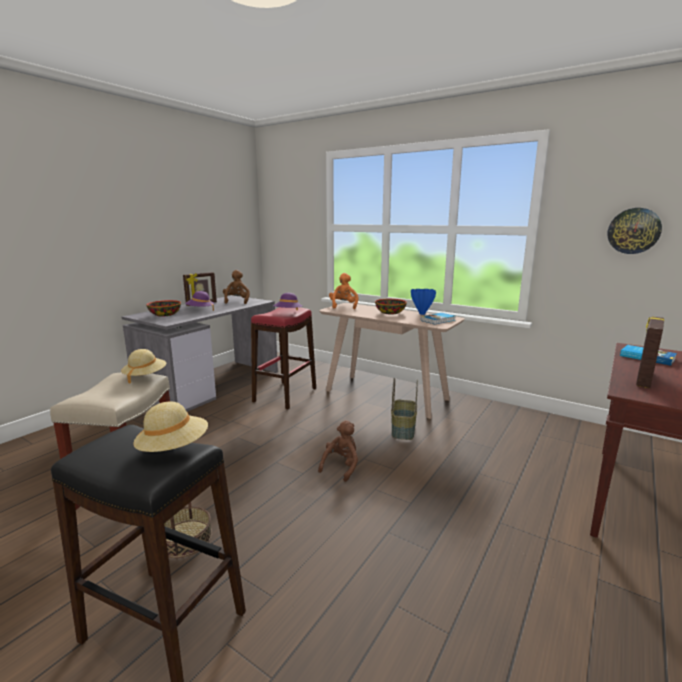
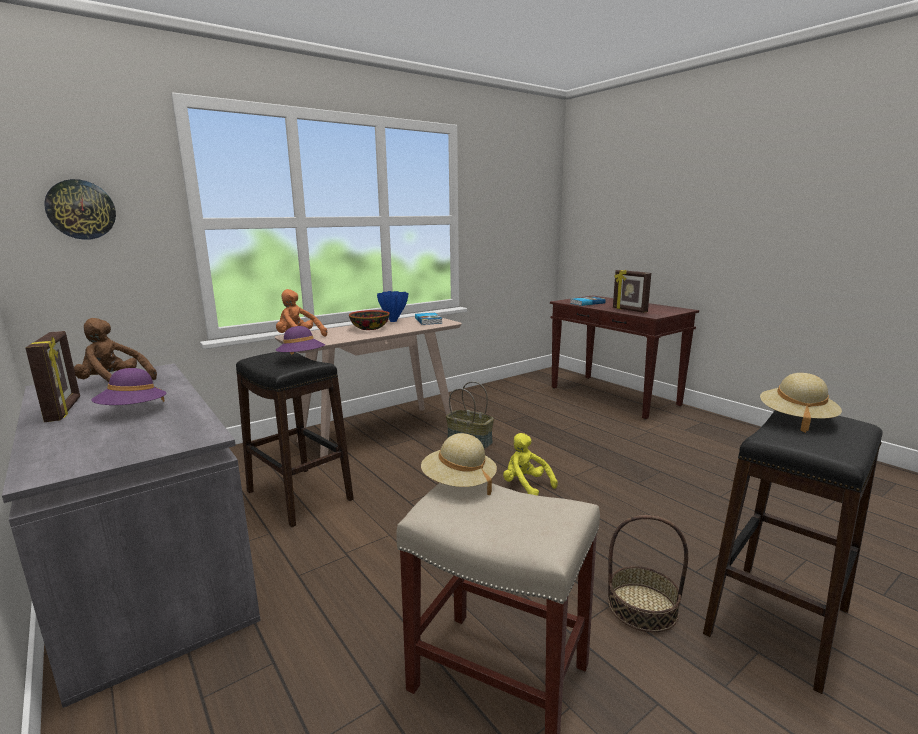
camera: 70 degrees left, 0 degrees up
bowl [147,300,181,317] -> none
red stool [251,307,316,409] -> black stool [236,352,354,527]
brown plush toy [318,420,358,482] -> yellow plush toy [503,433,558,496]
wall clock [607,208,662,254] -> wall clock moved to [44,179,116,240]

